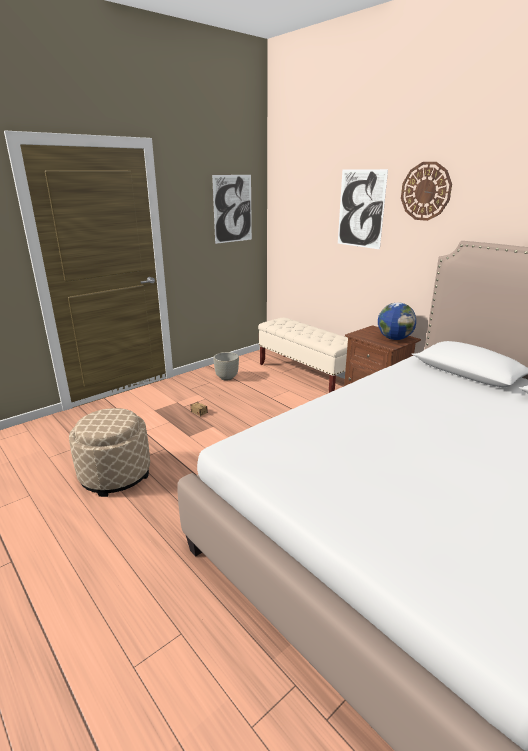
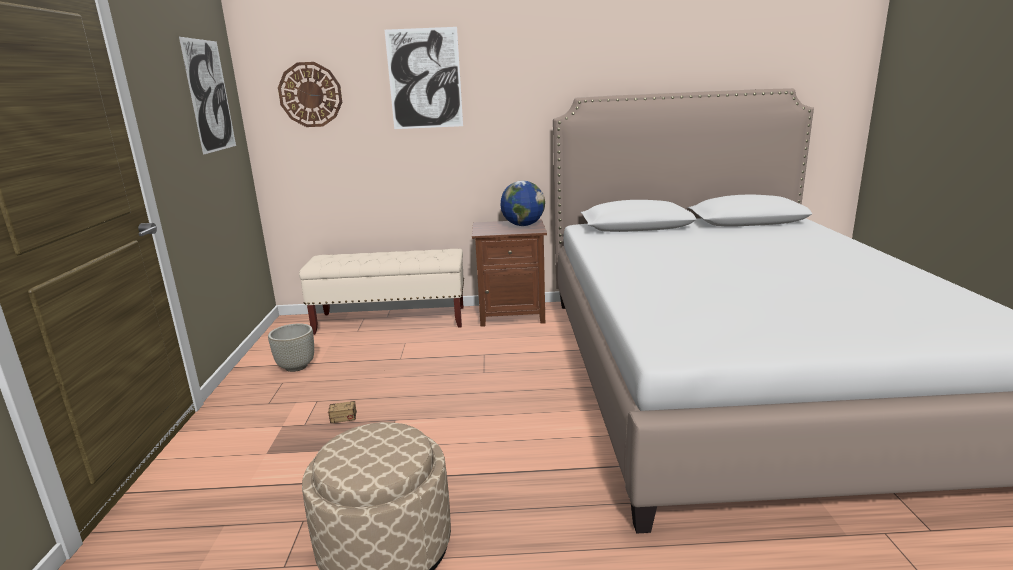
camera: 50 degrees left, 5 degrees down
wall clock [401,162,452,221] -> wall clock moved to [278,62,342,127]

